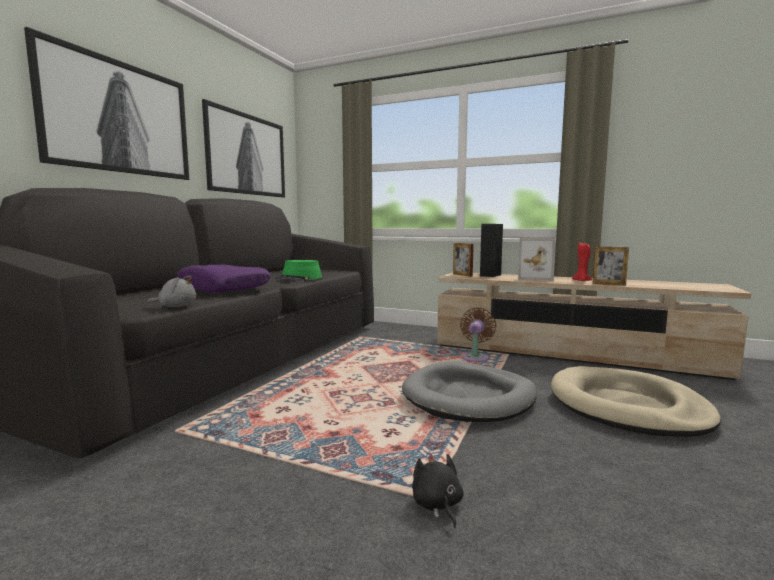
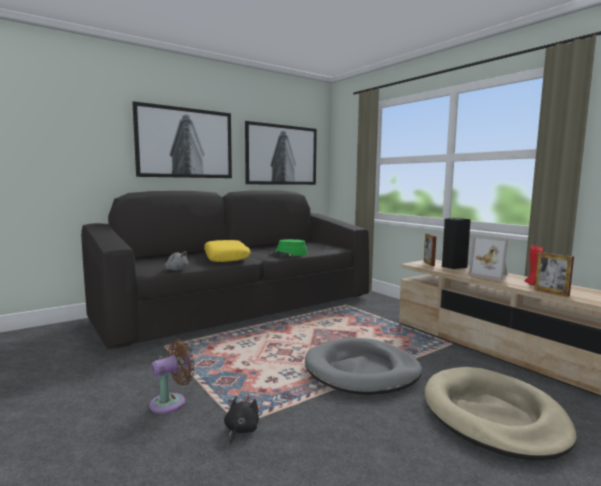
camera: 30 degrees right, 0 degrees up
purple pillow [177,265,270,293] -> yellow pillow [204,240,251,262]
brown fan [460,307,496,362] -> brown fan moved to [149,339,194,414]

